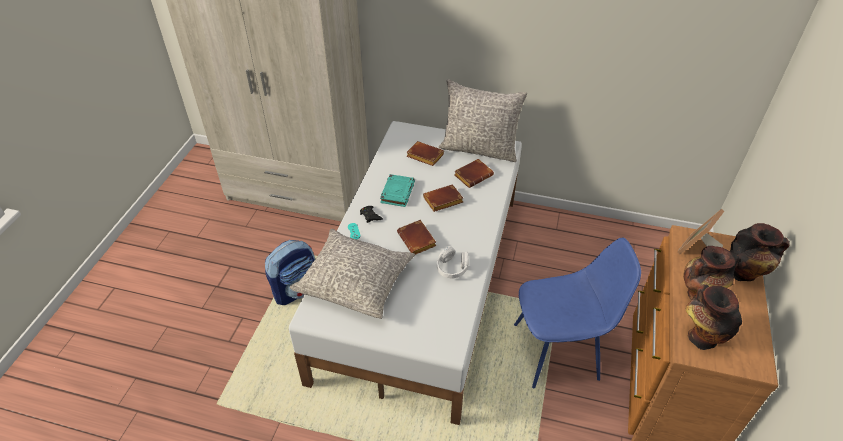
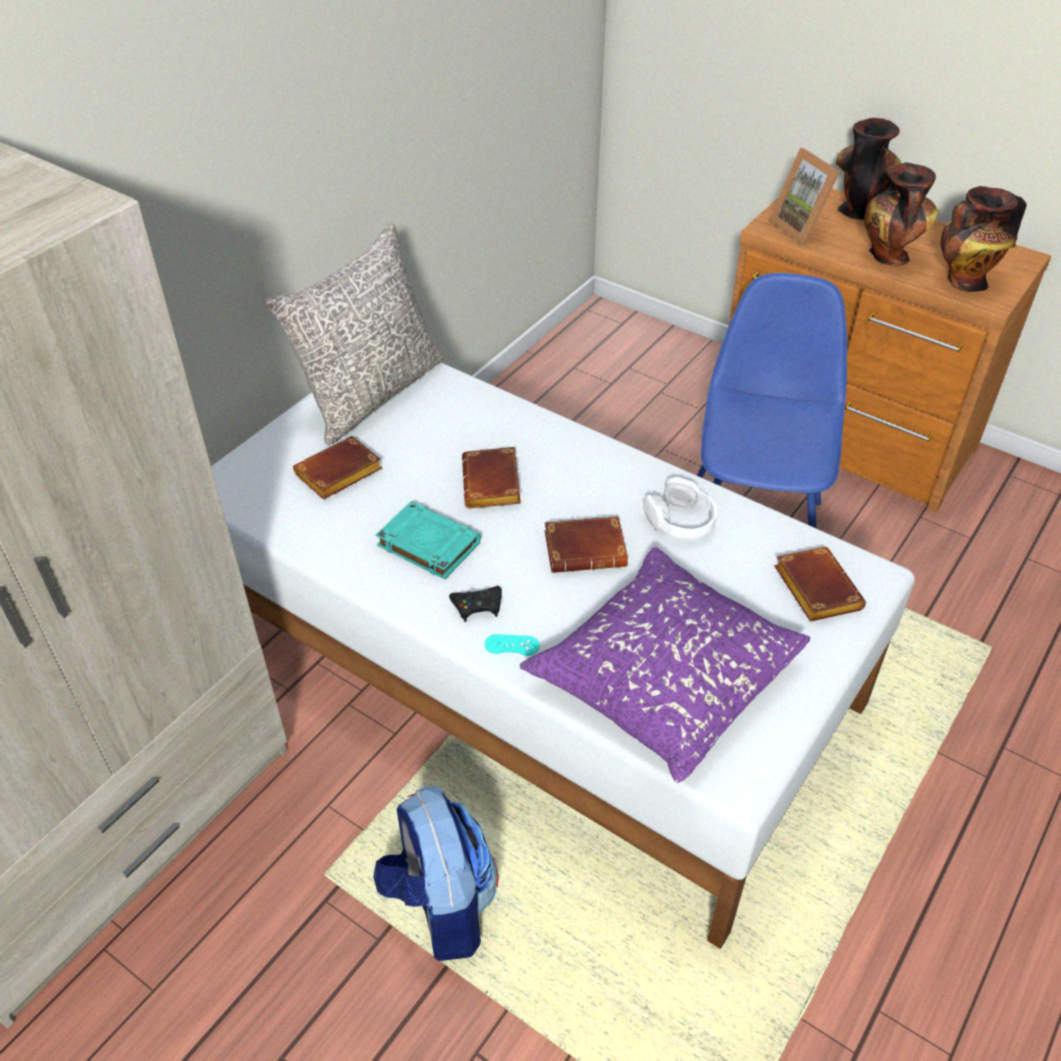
camera: 70 degrees left, 0 degrees up
grey pillow [290,229,415,319] -> purple pillow [520,547,810,783]
brown book [454,159,494,188] -> brown book moved to [774,547,866,622]

